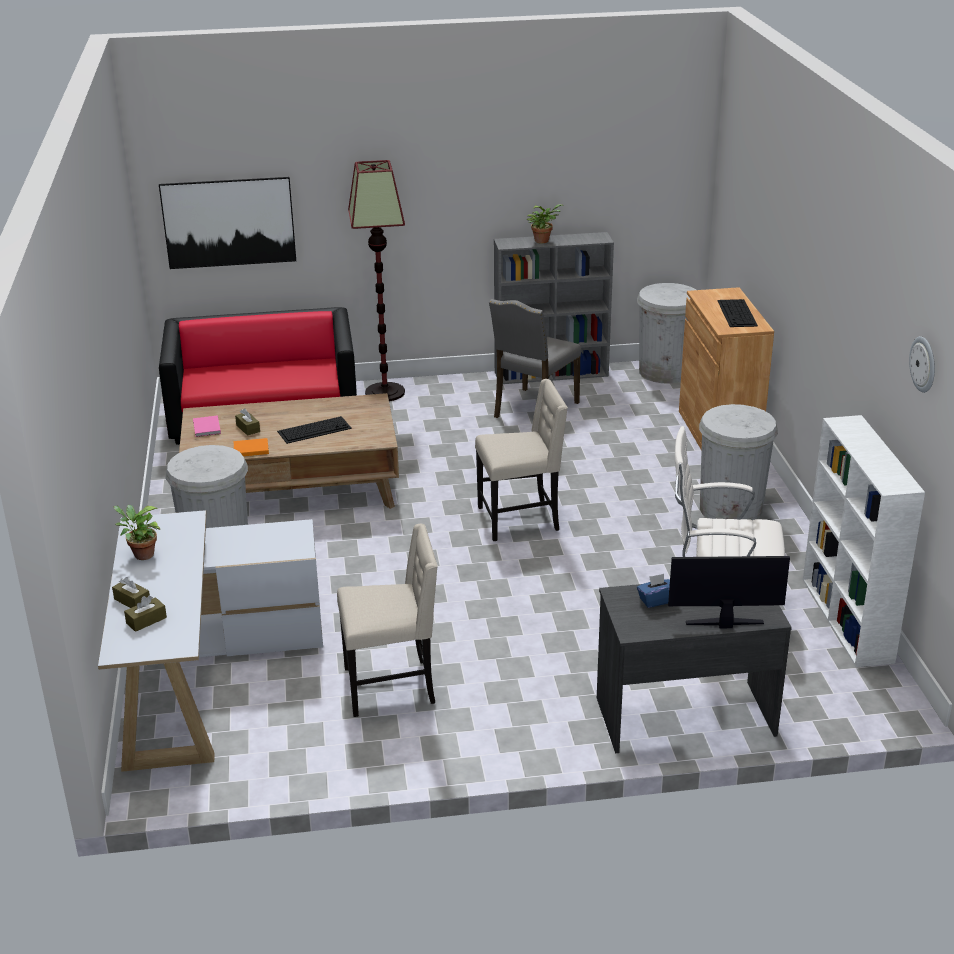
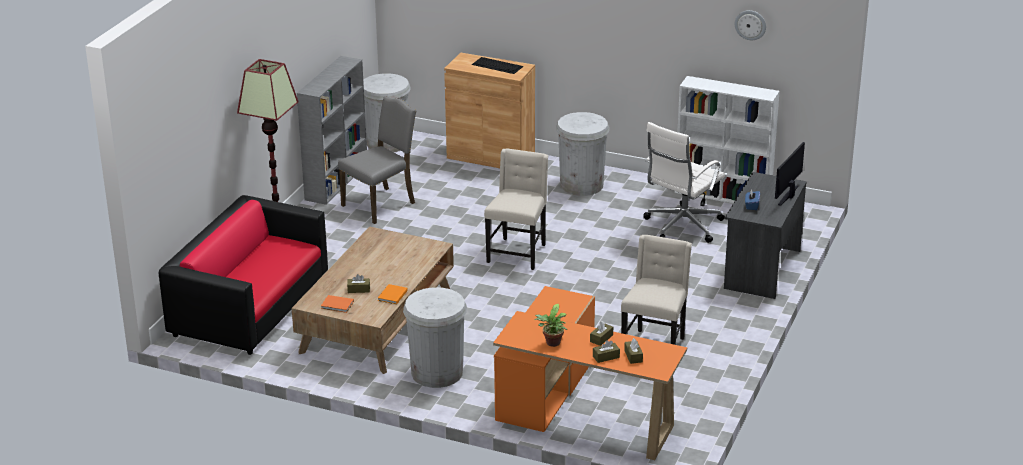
camera: 60 degrees left, 0 degrees up
white desk [98,510,323,772] -> orange desk [493,286,687,460]
picture [159,177,296,269] -> none
pink book [193,415,221,437] -> orange book [321,295,354,313]
keyboard [277,416,352,444] -> none
grey chair [489,299,581,418] -> grey chair turned 105 degrees counterclockwise [338,96,416,224]
potted plant [527,204,563,243] -> none
none -> brown tissue box [590,321,613,346]

